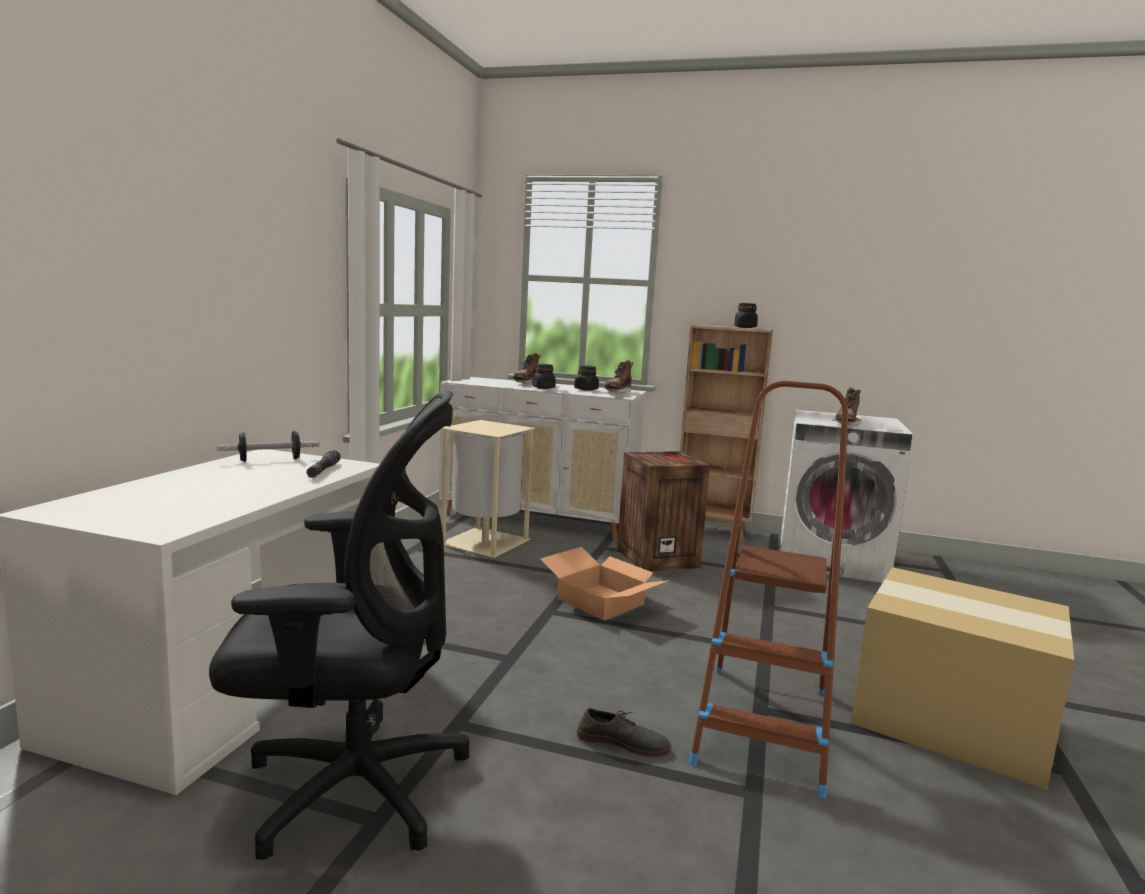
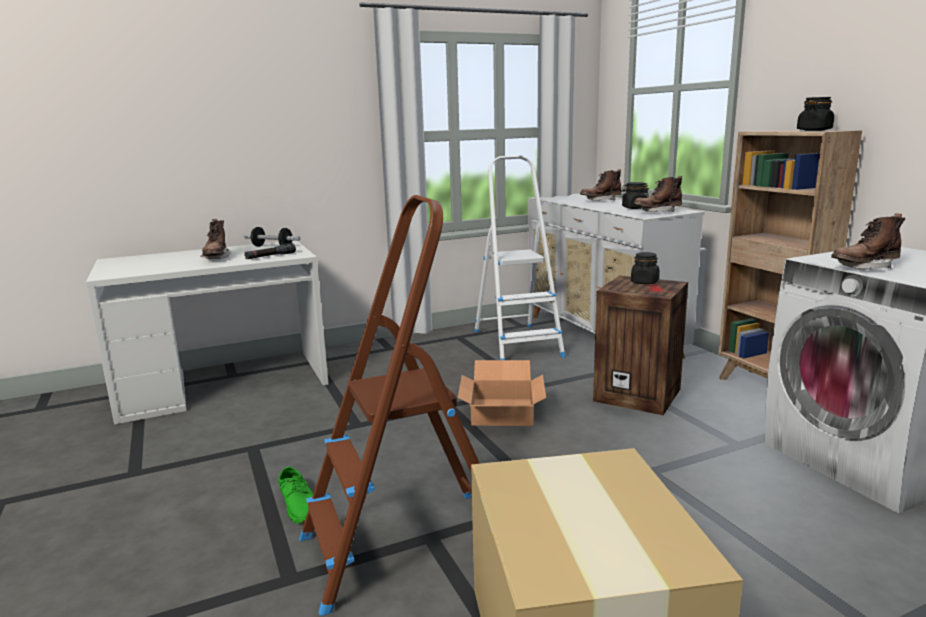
camera: 50 degrees right, 5 degrees up
black office chair [209,391,470,860] -> none
beige trash can [441,420,536,558] -> white step ladder [474,155,566,360]
black jar [532,364,556,389] -> black jar moved to [631,252,659,284]
grey shoe [577,708,672,757] -> green shoe [278,467,313,524]
none -> brown boot [200,219,231,259]

